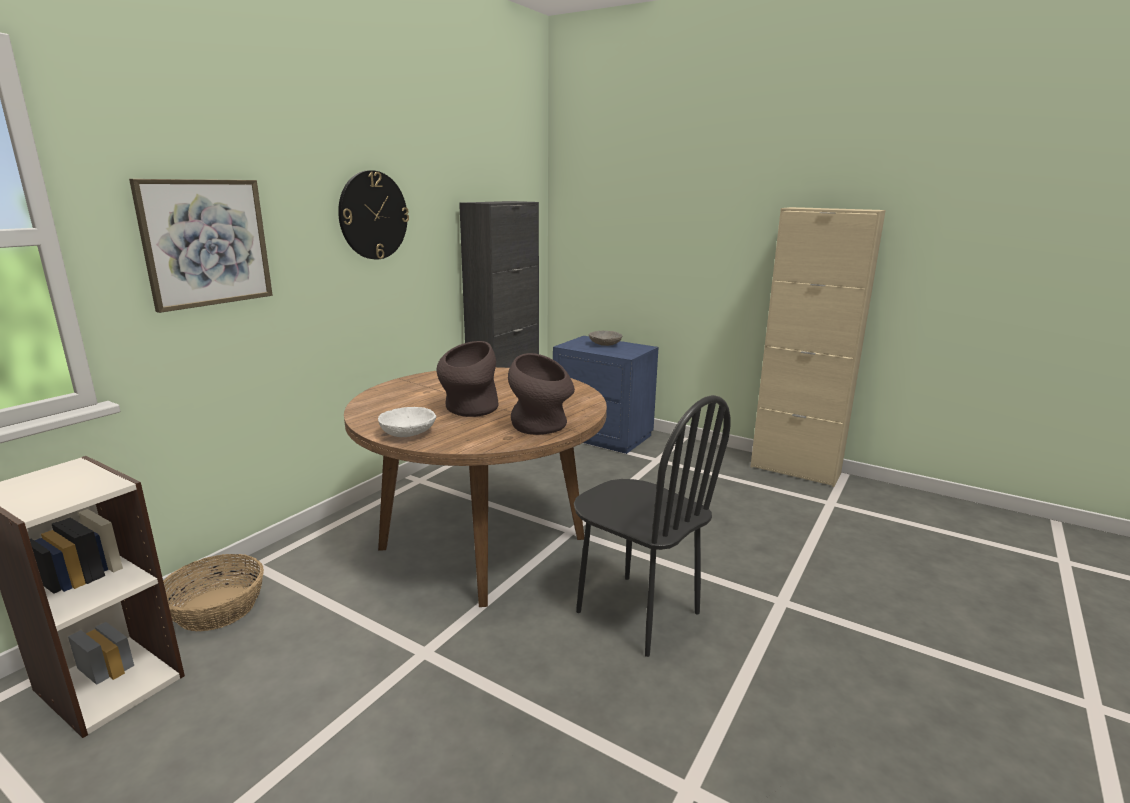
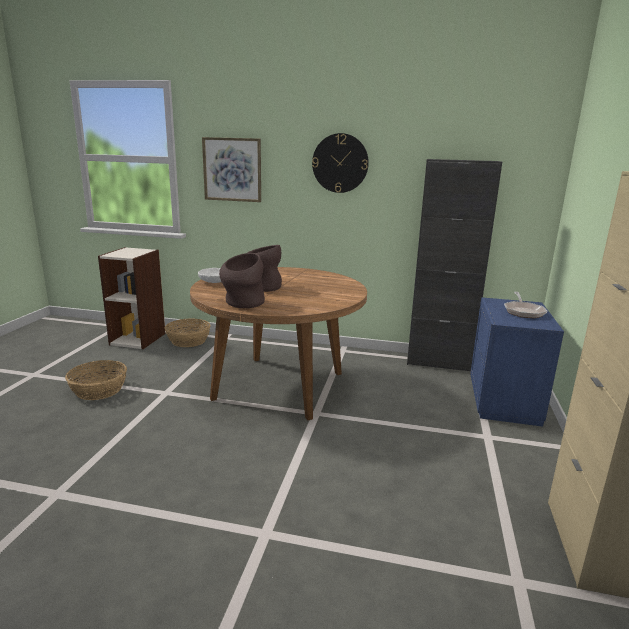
camera: 70 degrees right, 0 degrees up
black chair [574,395,731,657] -> none
grey bowl [589,331,622,346] -> frying pan [504,292,547,318]
none -> basket [65,360,127,400]

